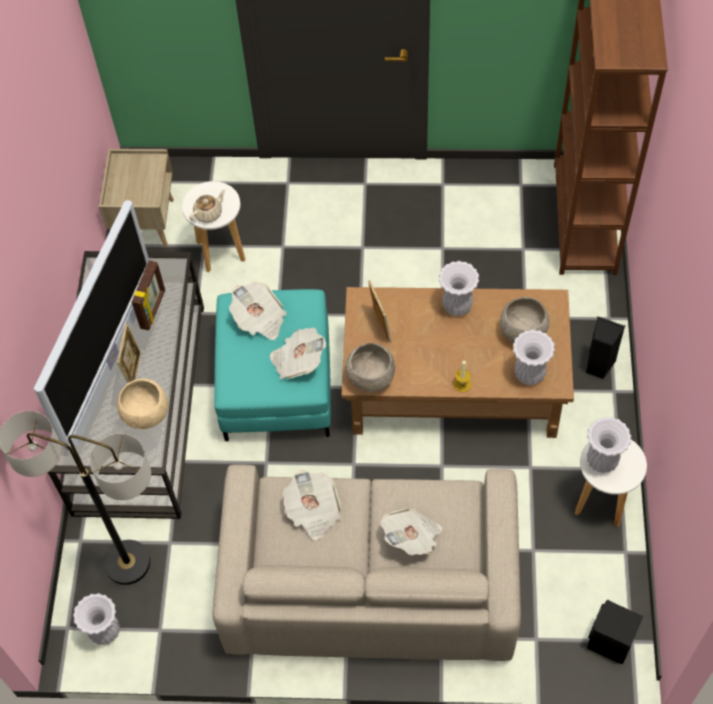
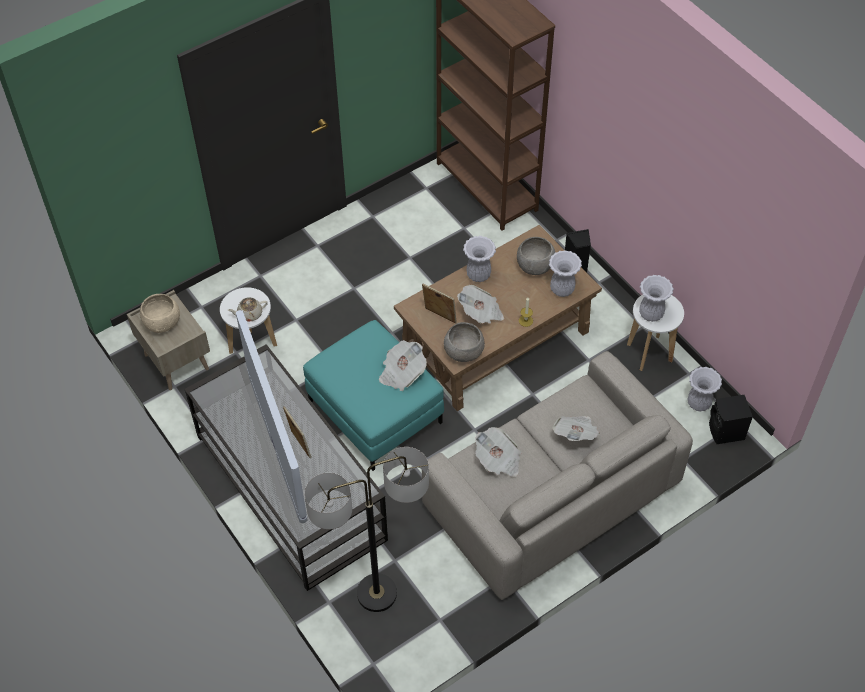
camera: 40 degrees left, 5 degrees down
white vase [73,593,120,645] -> white vase moved to [687,367,722,412]
beige bowl [117,379,168,429] -> beige bowl moved to [140,294,180,333]
picture frame [132,260,165,330] -> none
beige teapot [189,189,225,223] -> beige teapot turned 120 degrees counterclockwise [227,297,268,322]
newspaper [229,282,287,340] -> newspaper moved to [457,285,504,324]

